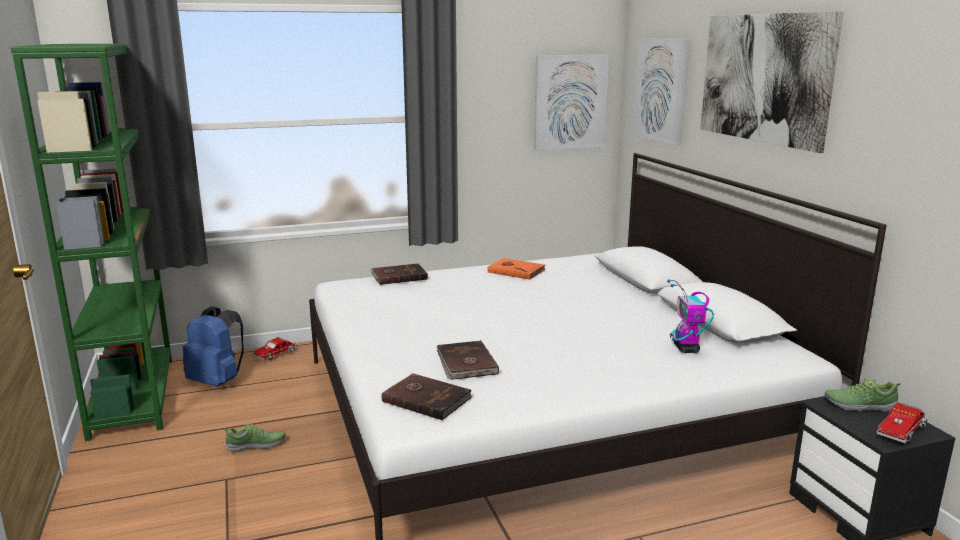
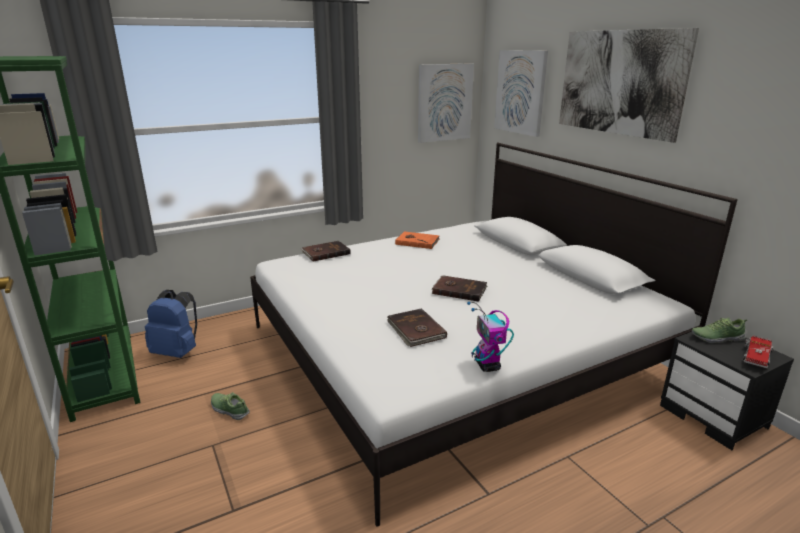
camera: 10 degrees left, 5 degrees up
shoe [224,424,286,452] -> shoe turned 120 degrees counterclockwise [211,392,250,420]
toy truck [253,337,296,360] -> none
brown book [382,373,473,420] -> brown book moved to [432,275,487,302]
toy robot [667,279,714,353] -> toy robot moved to [467,302,514,372]

